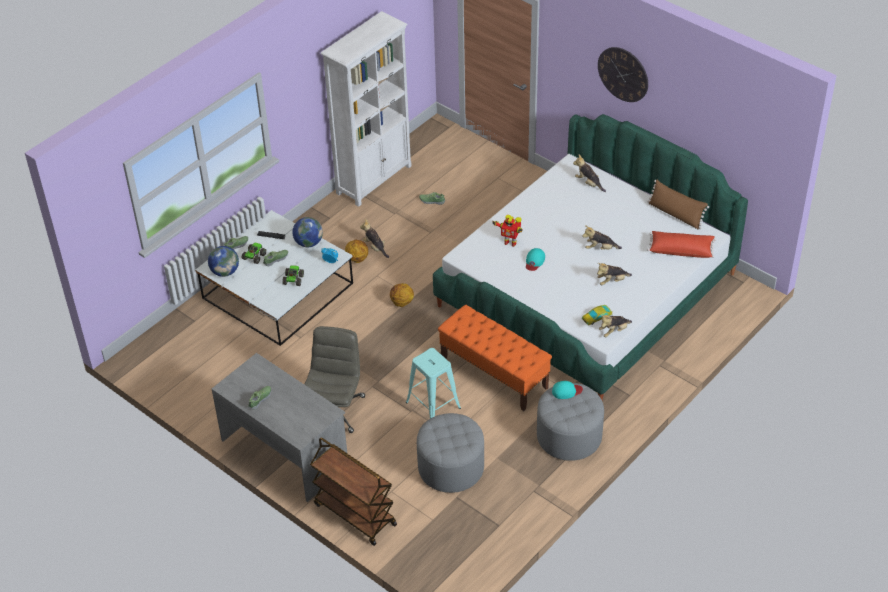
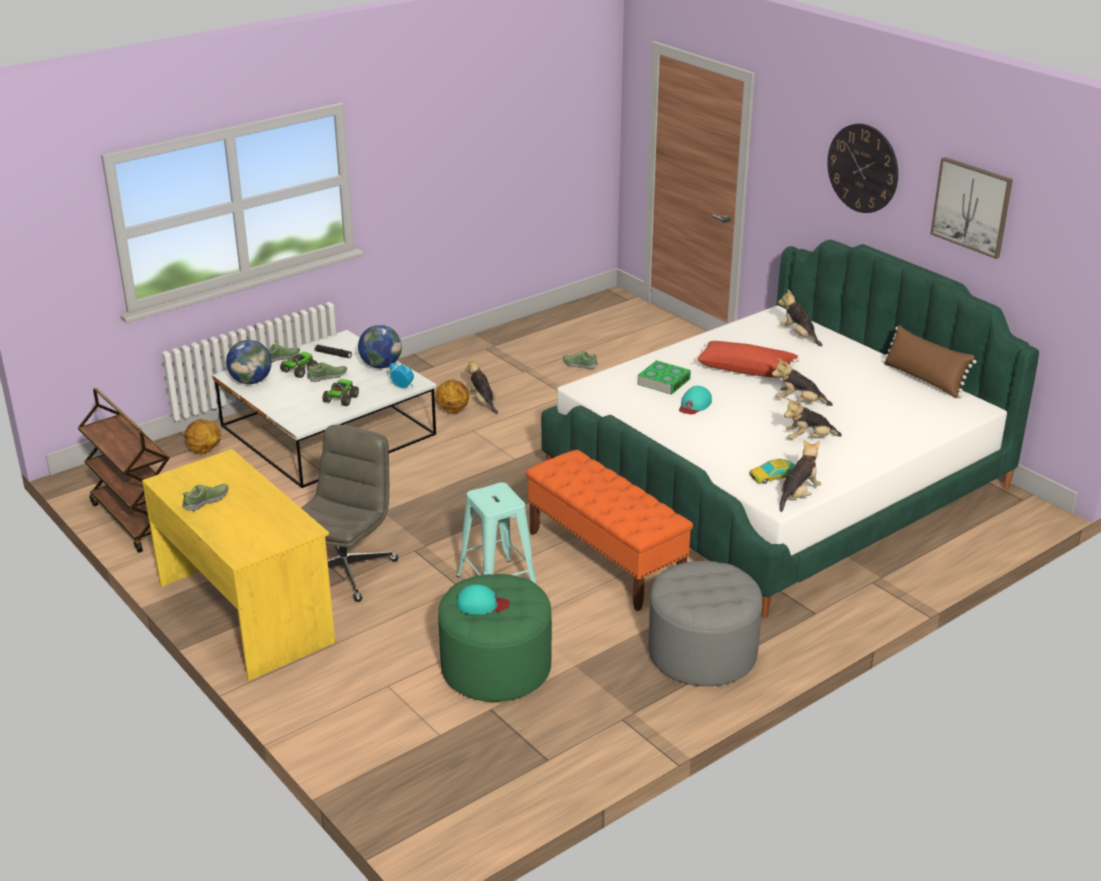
camera: 10 degrees right, 15 degrees down
grey desk [212,353,347,502] -> yellow desk [142,449,335,681]
brown cart [310,437,397,546] -> brown cart moved to [78,388,170,553]
white bookcase [321,11,412,207] -> none
basketball [390,283,414,307] -> basketball moved to [184,419,221,454]
grey ottoman [417,413,484,493] -> green ottoman [438,574,552,702]
toy robot [493,215,523,247] -> book [637,360,691,394]
turquoise cap [552,381,583,399] -> turquoise cap moved to [457,584,510,614]
plush toy [599,315,632,337] -> plush toy turned 150 degrees clockwise [779,440,821,512]
red pillow [647,231,716,258] -> red pillow moved to [694,341,800,378]
none -> picture [930,157,1013,259]

